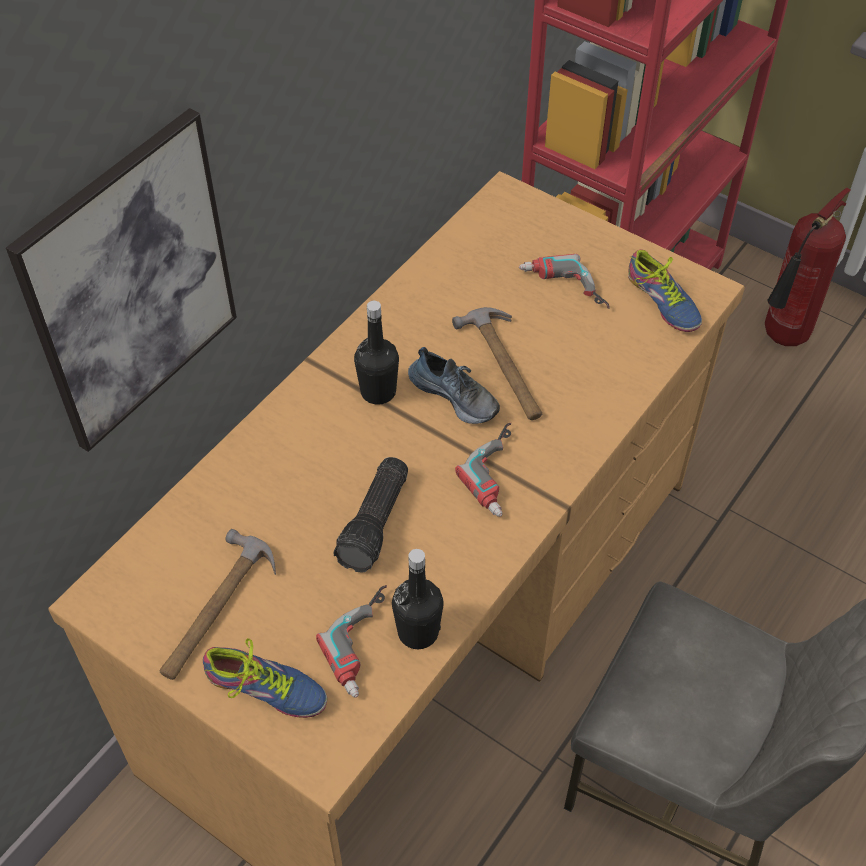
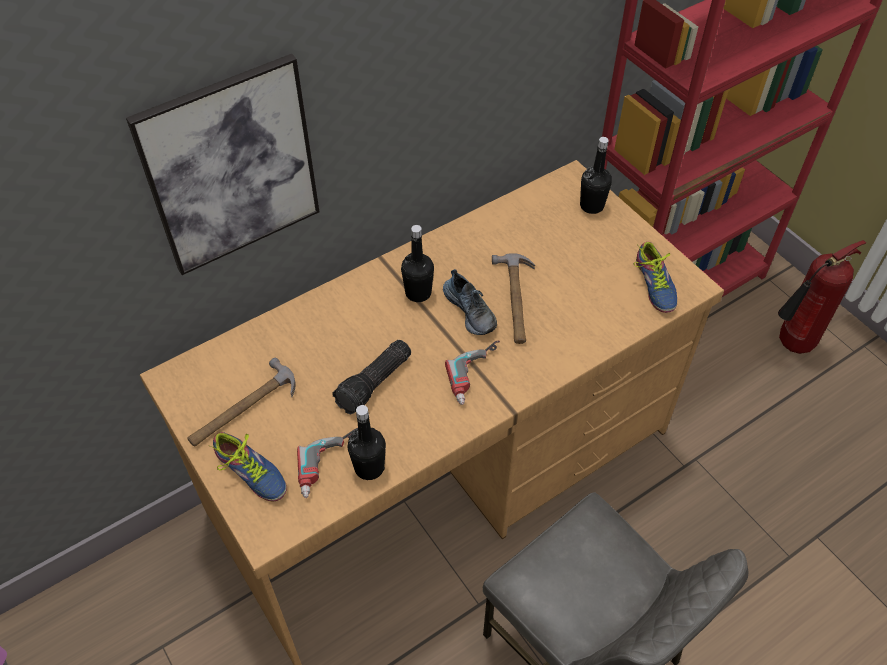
camera: 20 degrees right, 0 degrees up
power drill [519,254,610,309] -> none
none -> black bottle [580,137,612,214]

